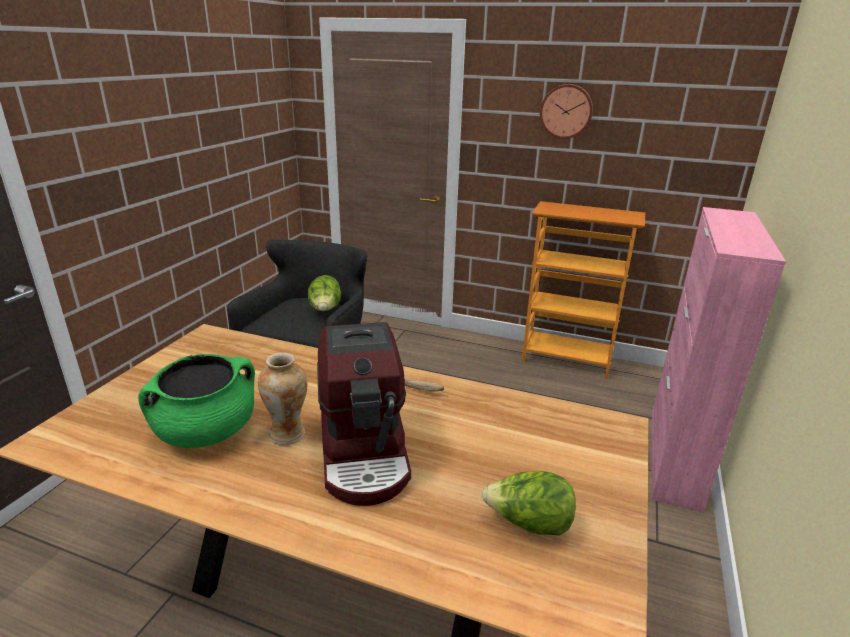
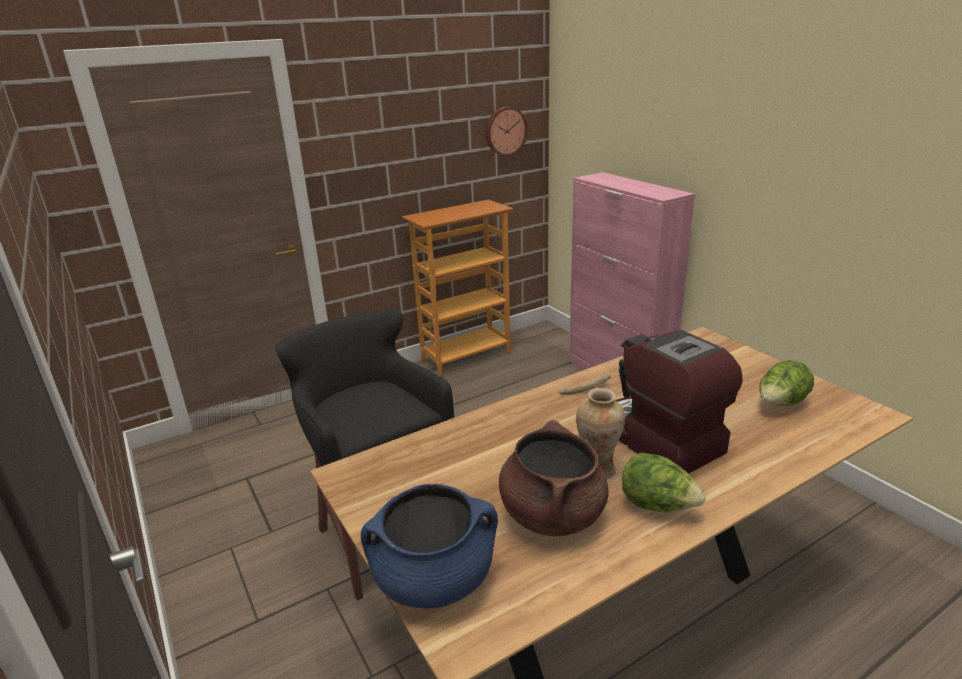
camera: 50 degrees left, 0 degrees up
green cooking pot [138,354,255,448] -> brown cooking pot [499,420,609,536]
lettuce [308,275,341,311] -> lettuce moved to [622,453,706,512]
coffee machine [317,322,411,506] -> coffee machine turned 150 degrees counterclockwise [615,330,743,474]
wall clock [540,84,593,139] -> wall clock moved to [486,107,528,156]
none -> blue cooking pot [361,484,498,609]

